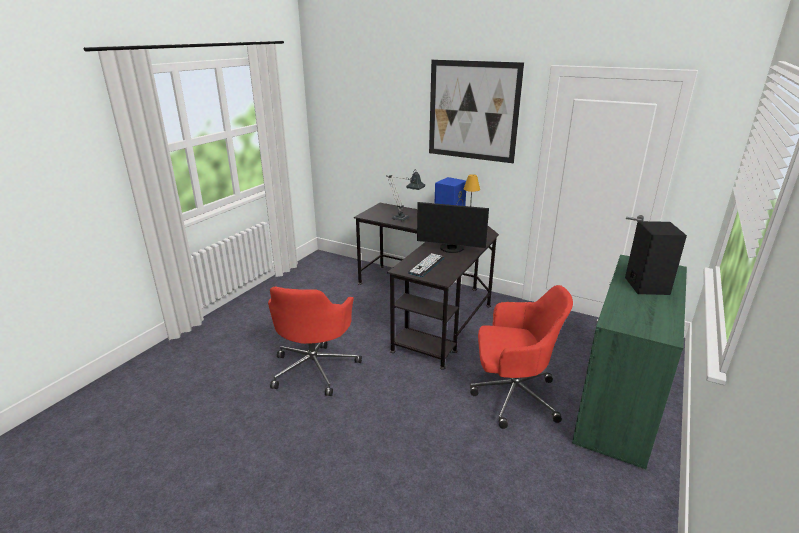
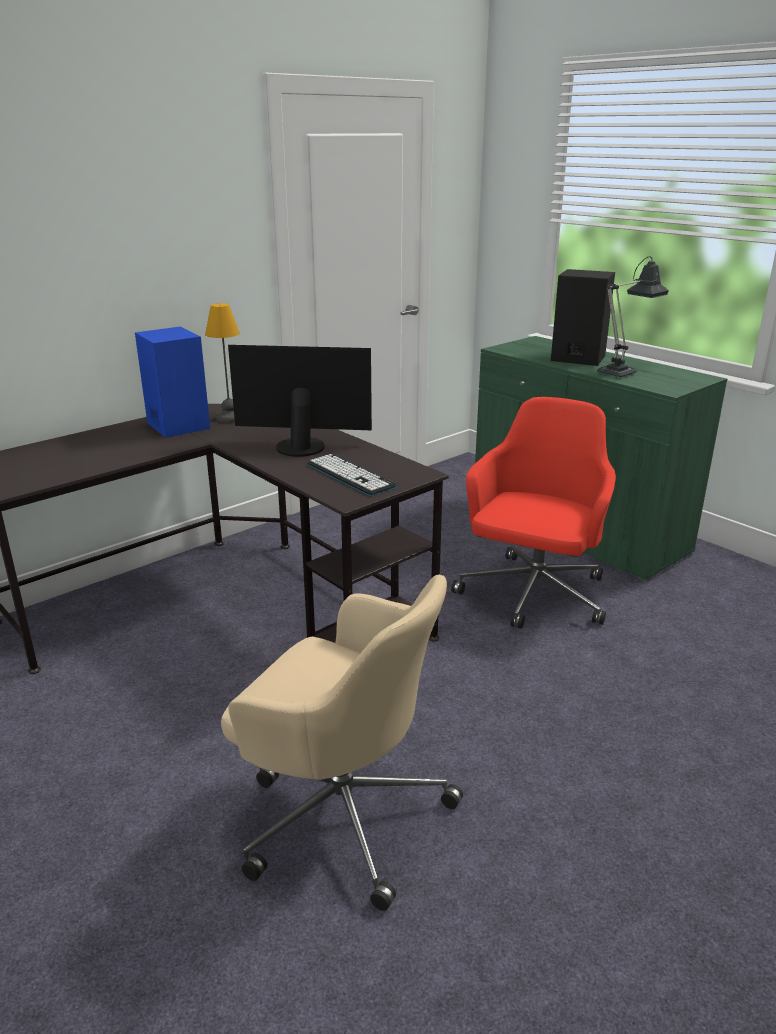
camera: 70 degrees left, 0 degrees up
red office chair [268,287,362,396] -> beige office chair [221,575,463,911]
table lamp [386,169,425,221] -> table lamp moved to [597,256,669,378]
monitor [417,202,489,253] -> monitor turned 120 degrees counterclockwise [228,345,372,457]
picture [429,60,524,163] -> none

